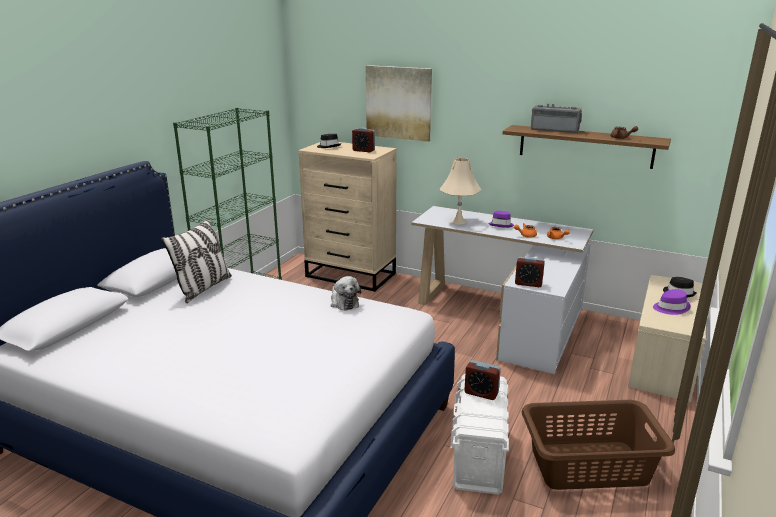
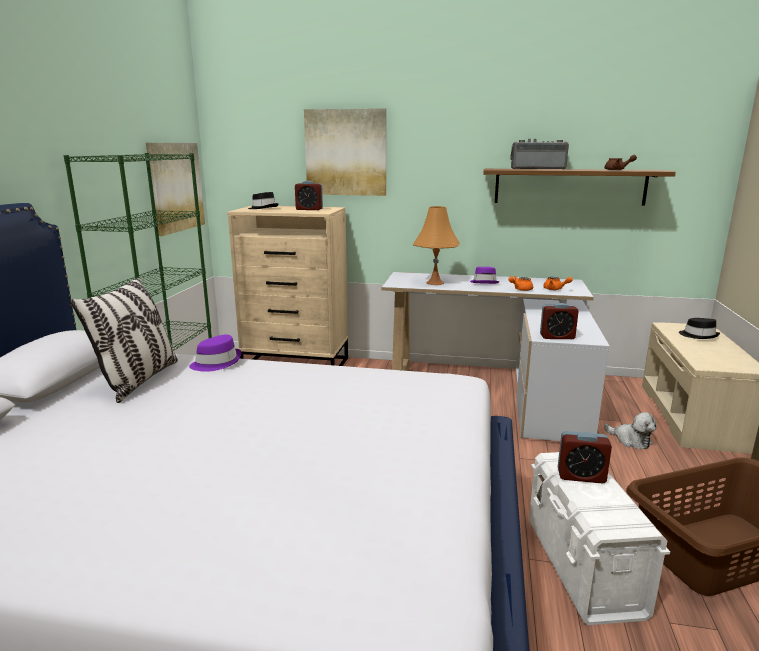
camera: 15 degrees left, 5 degrees down
plush toy [331,276,361,311] -> plush toy moved to [604,412,656,449]
beige table lamp [439,158,481,224] -> orange table lamp [413,206,460,285]
purple hat [653,289,690,315] -> purple hat moved to [189,334,242,372]
none -> picture [146,143,205,236]

